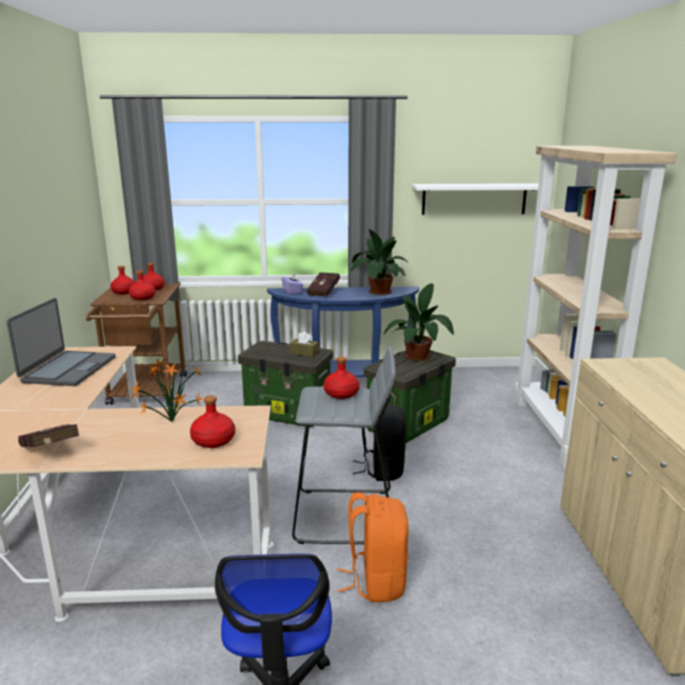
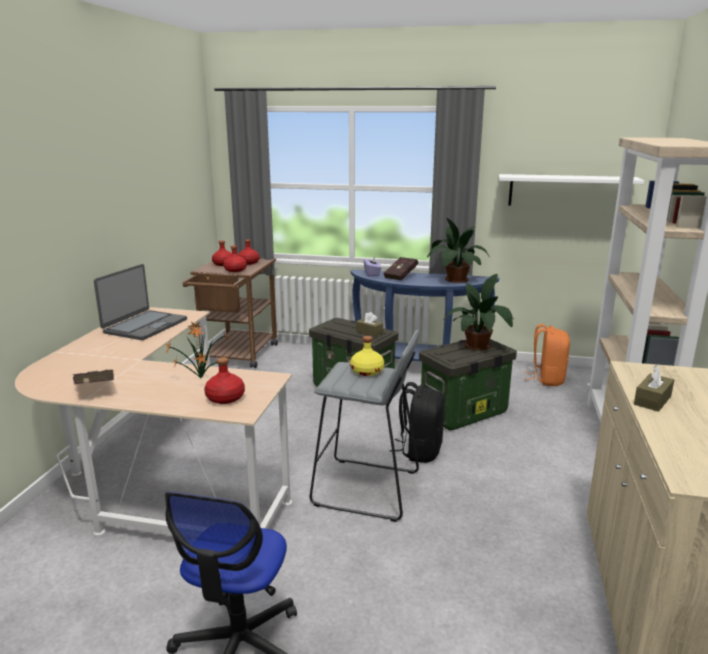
camera: 15 degrees right, 0 degrees up
red bottle [324,357,360,399] -> yellow bottle [350,336,384,376]
orange backpack [337,492,409,602] -> orange backpack moved to [524,324,570,386]
none -> brown tissue box [634,365,674,412]

